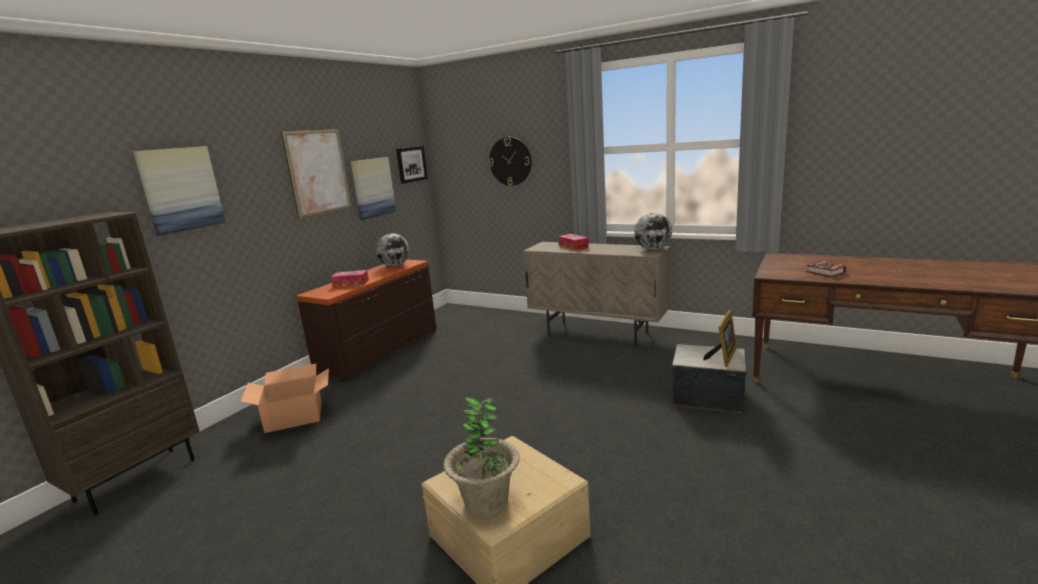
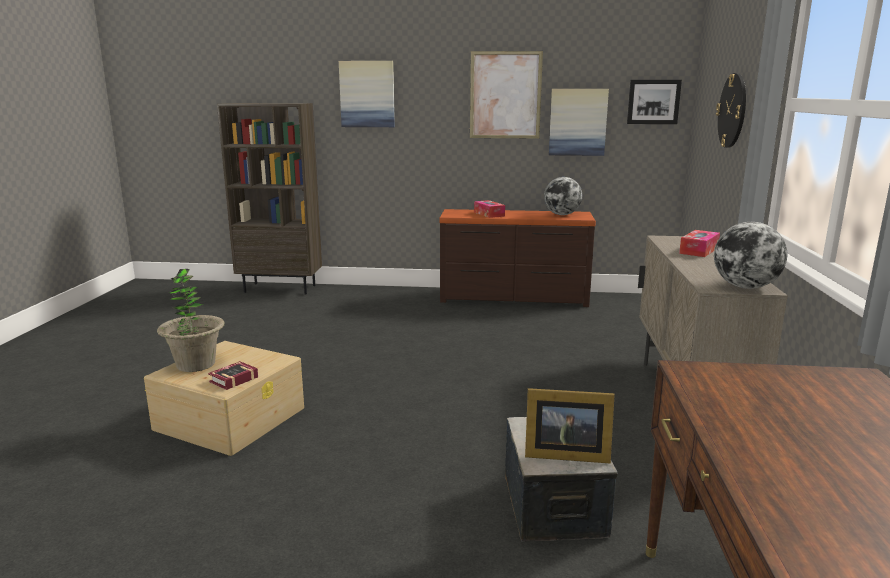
camera: 65 degrees right, 0 degrees up
cardboard box [241,364,329,433] -> none
book [806,261,847,277] -> book moved to [208,361,258,390]

